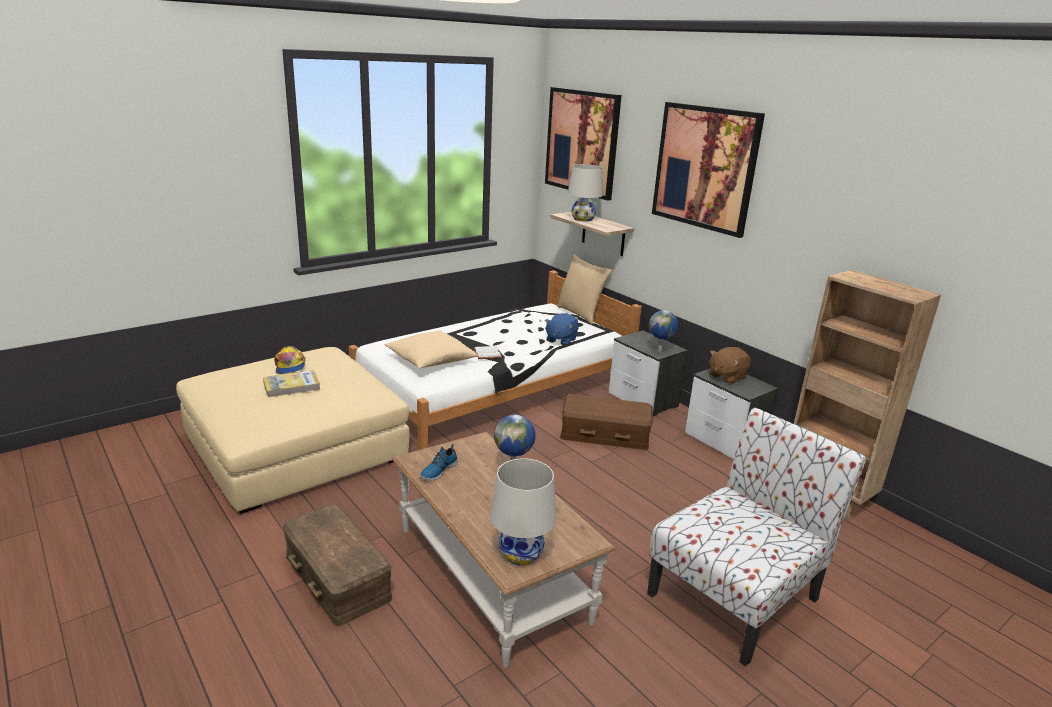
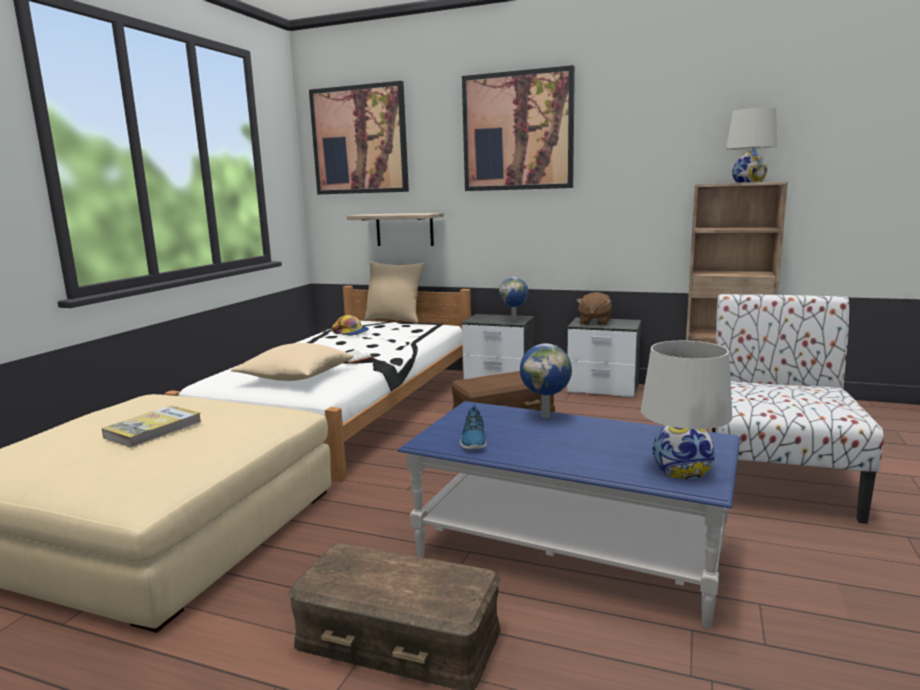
camera: 30 degrees left, 10 degrees down
cap [274,346,306,374] -> cap moved to [332,315,369,336]
brown coffee table [392,432,616,668] -> blue coffee table [398,401,740,629]
blue plush toy [545,313,579,346] -> none
white table lamp [568,164,603,222] -> white table lamp moved to [726,107,777,183]

